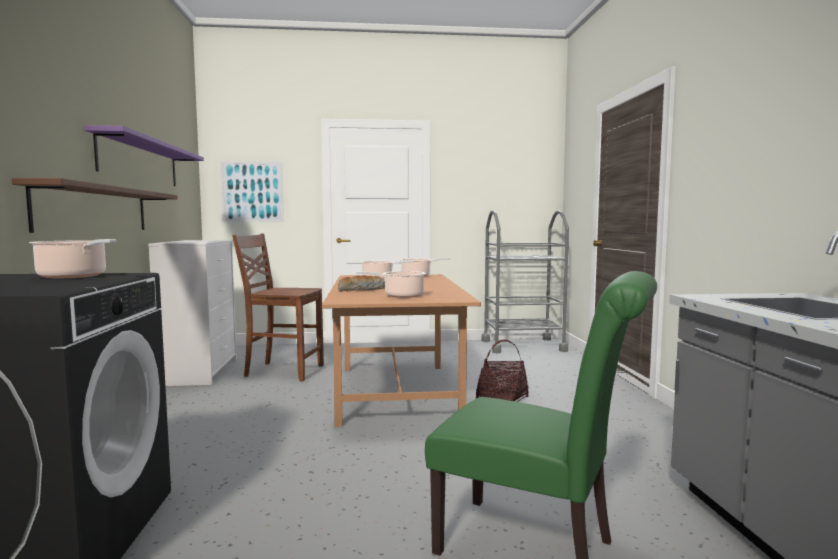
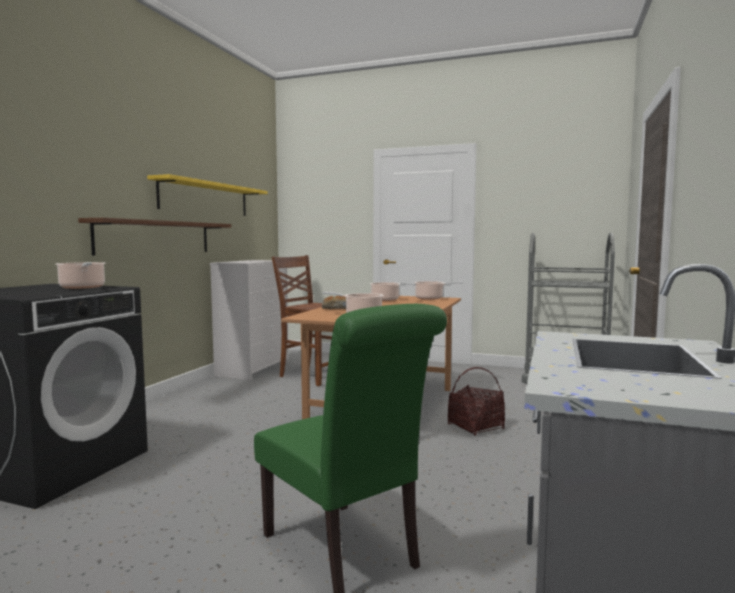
camera: 25 degrees right, 0 degrees up
purple shelf [84,125,204,186] -> yellow shelf [147,174,268,216]
picture [220,161,284,222] -> none

